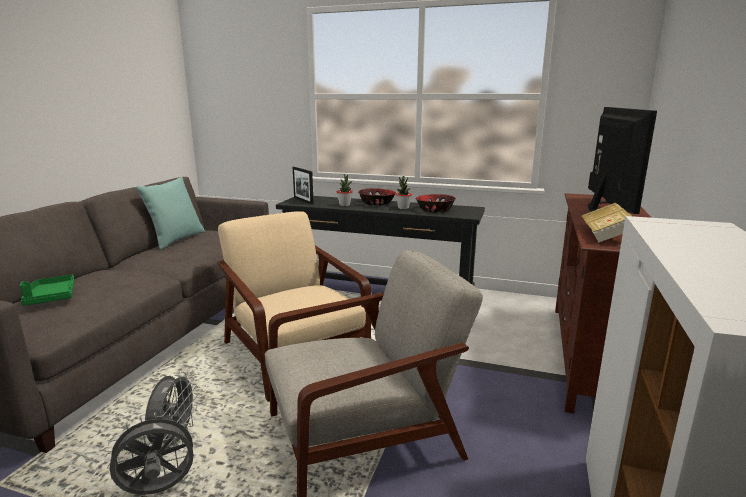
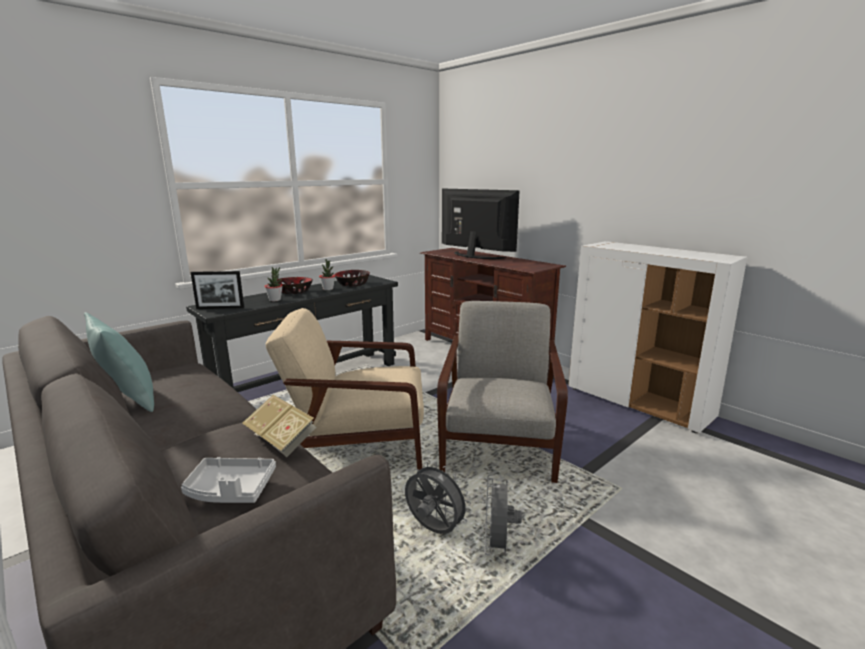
camera: 60 degrees left, 0 degrees up
green tray [20,275,75,306] -> grey tray [181,457,276,503]
book [581,203,631,242] -> book moved to [242,395,316,457]

